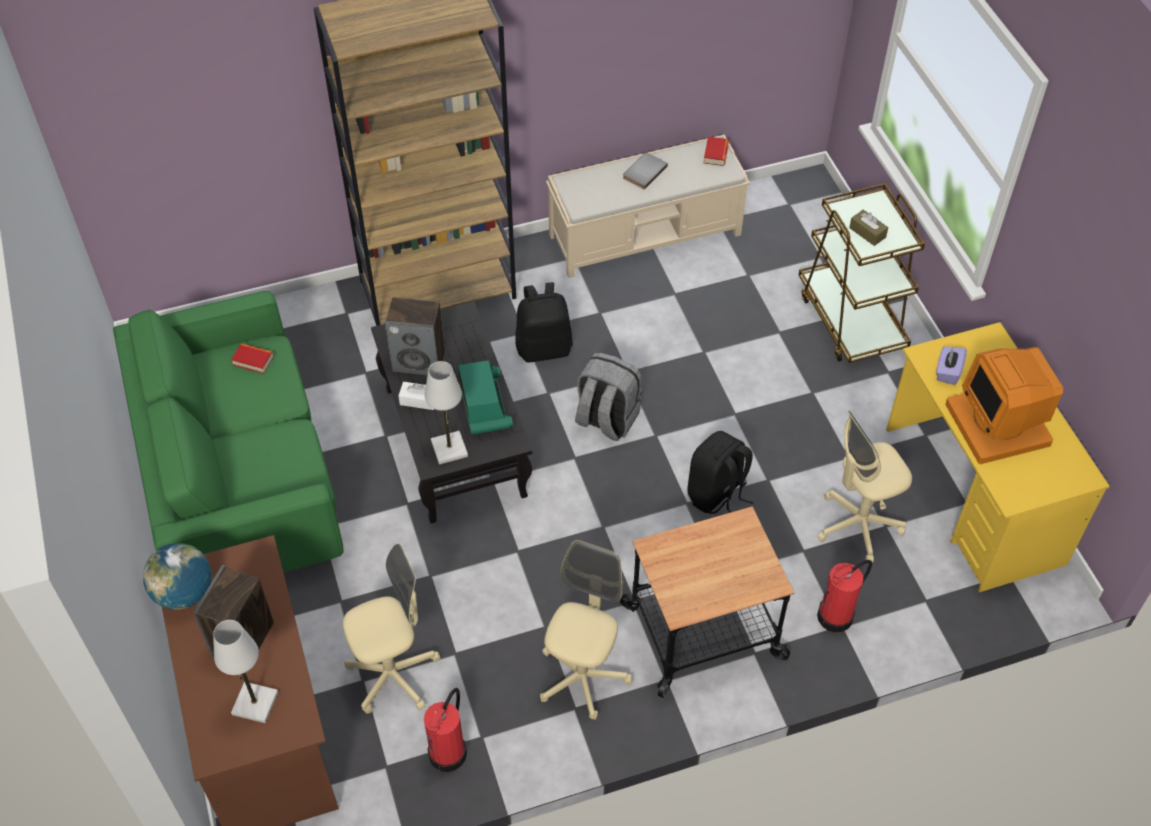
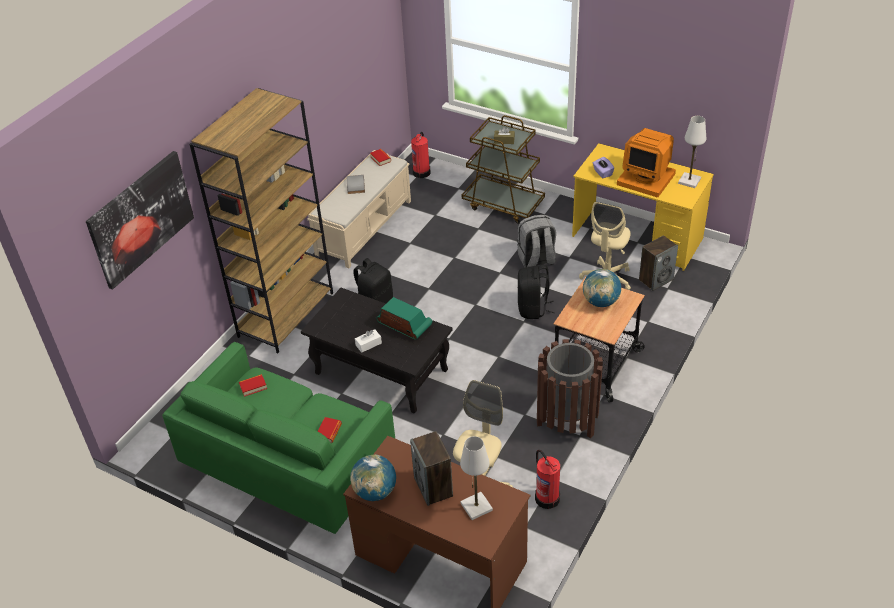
camera: 40 degrees left, 10 degrees down
speaker [385,297,445,375] -> speaker moved to [639,235,678,291]
white table lamp [425,361,468,465] -> white table lamp moved to [678,116,706,188]
beige office chair [540,540,632,720] -> brown trash can [537,339,603,438]
grey backpack [575,353,642,441] -> grey backpack moved to [517,215,556,268]
fire extinguisher [817,560,872,633] -> fire extinguisher moved to [411,132,431,178]
none -> picture [86,151,194,290]
none -> book [318,417,342,443]
none -> globe [583,269,621,307]

